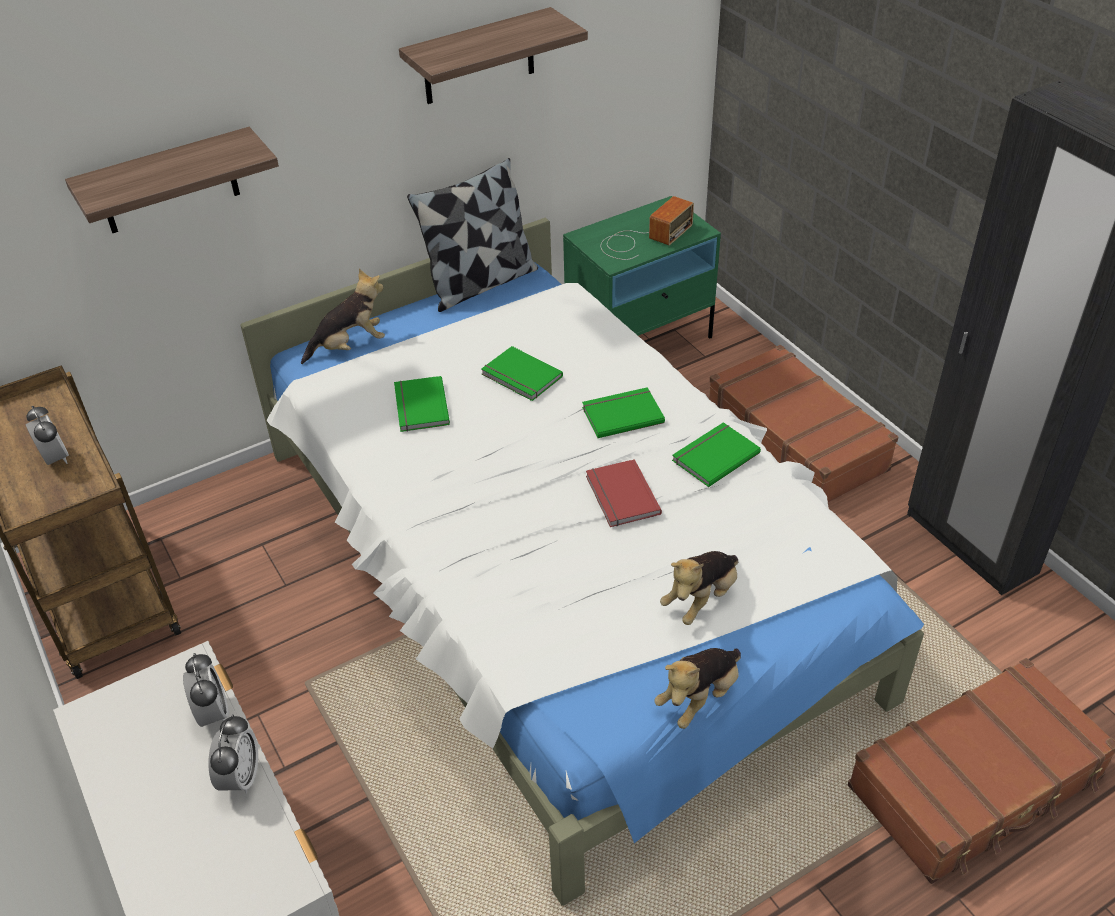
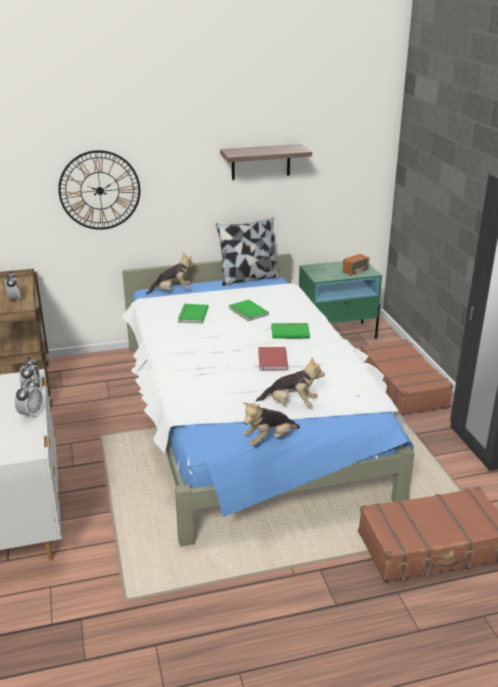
camera: 15 degrees right, 15 degrees down
shelf [65,127,279,233] -> wall clock [58,150,140,230]
plush toy [660,551,738,625] -> plush toy turned 135 degrees counterclockwise [256,357,325,406]
green book [672,422,761,487] -> none

